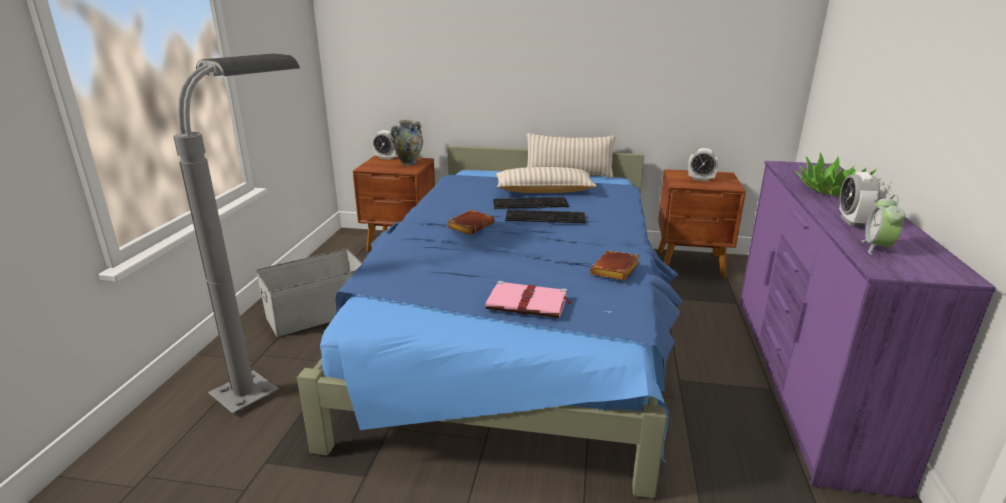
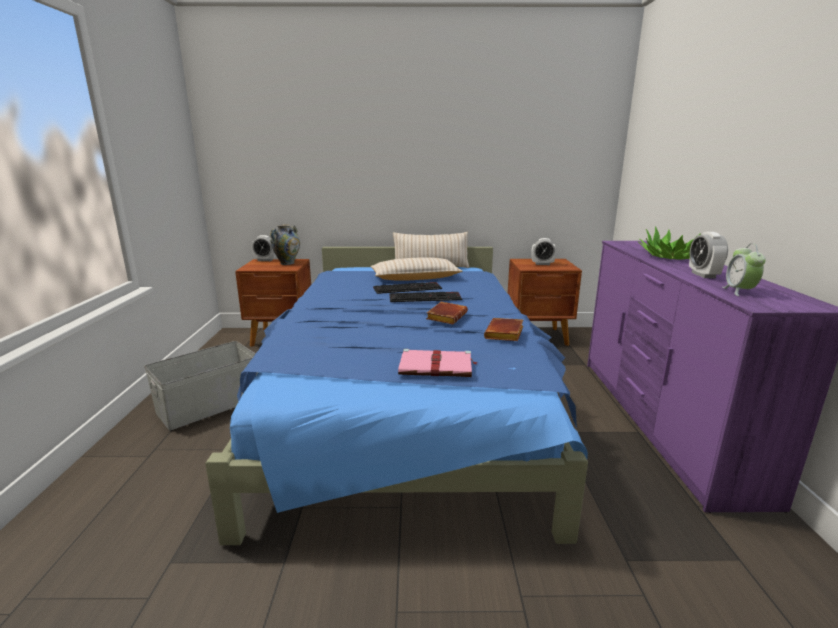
camera: 10 degrees left, 5 degrees down
grey floor lamp [173,53,300,414] -> none
brown book [447,210,495,235] -> brown book moved to [426,302,468,325]

